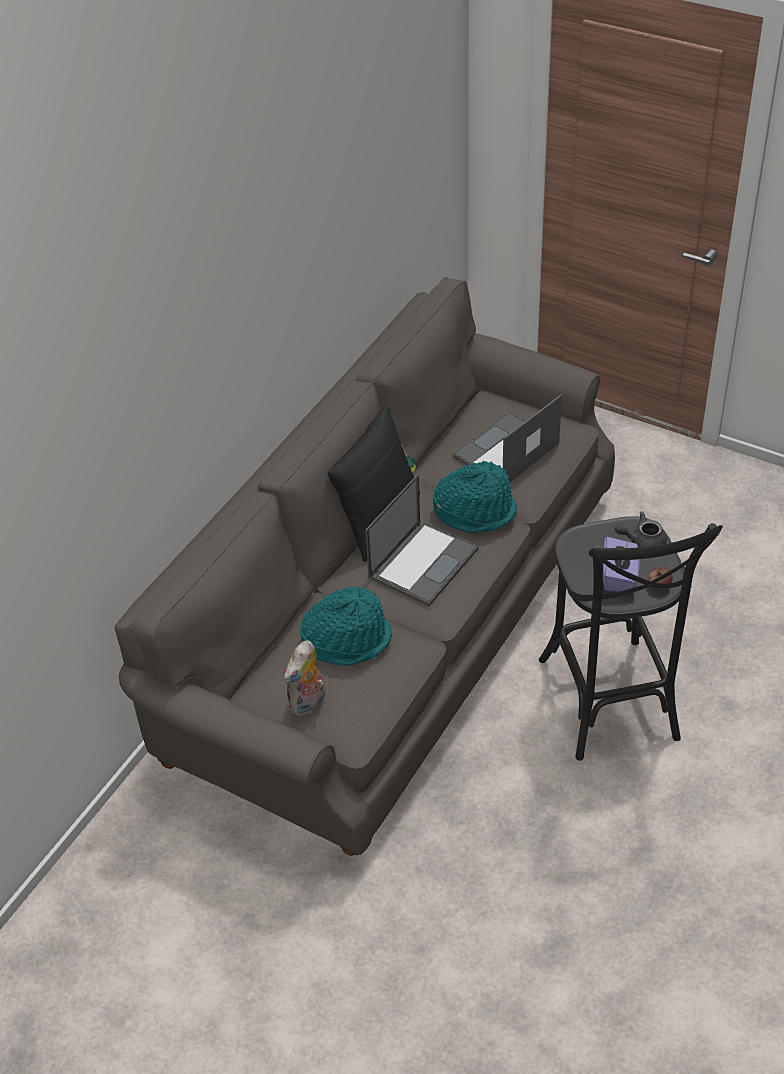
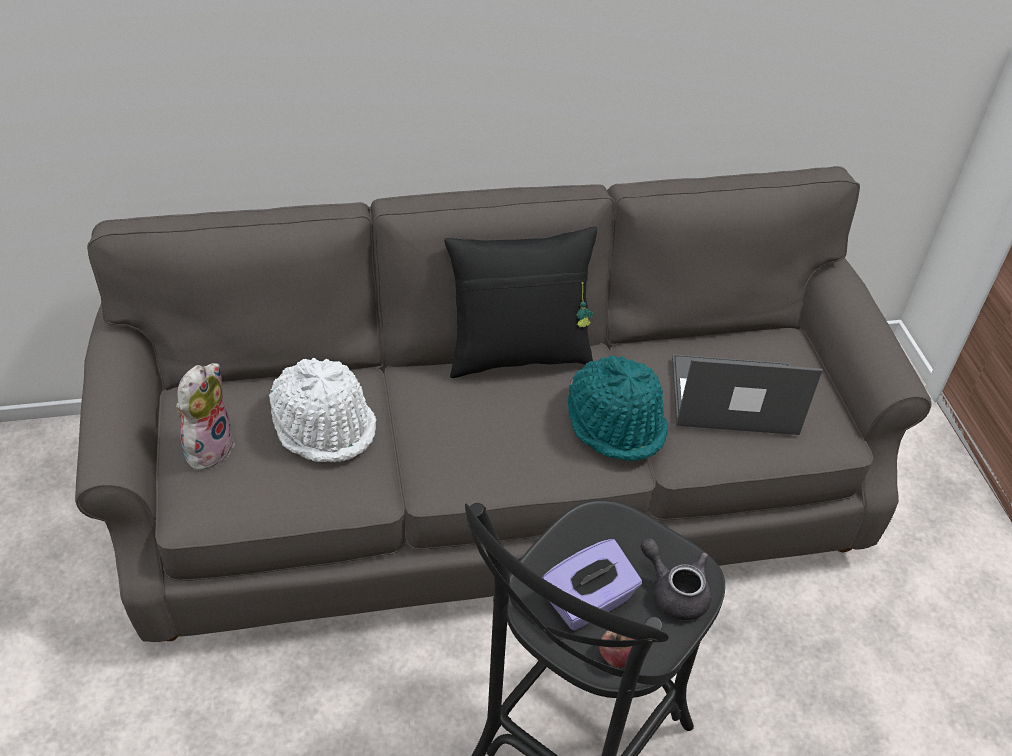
camera: 45 degrees right, 0 degrees up
plush toy [284,640,326,716] -> plush toy turned 120 degrees clockwise [176,363,235,472]
turquoise hat [300,586,392,666] -> white hat [269,358,376,462]
laptop [365,474,479,606] -> none

